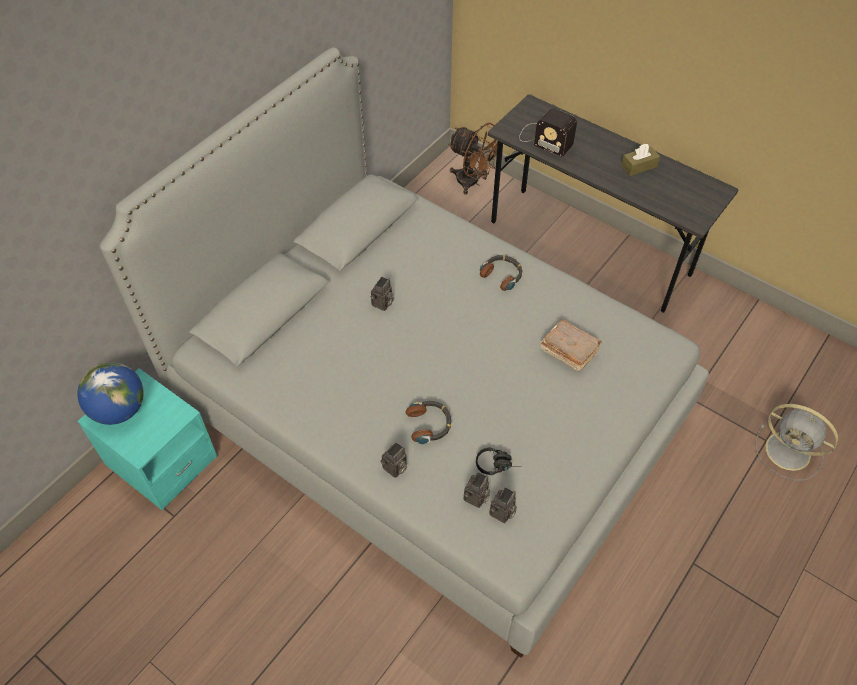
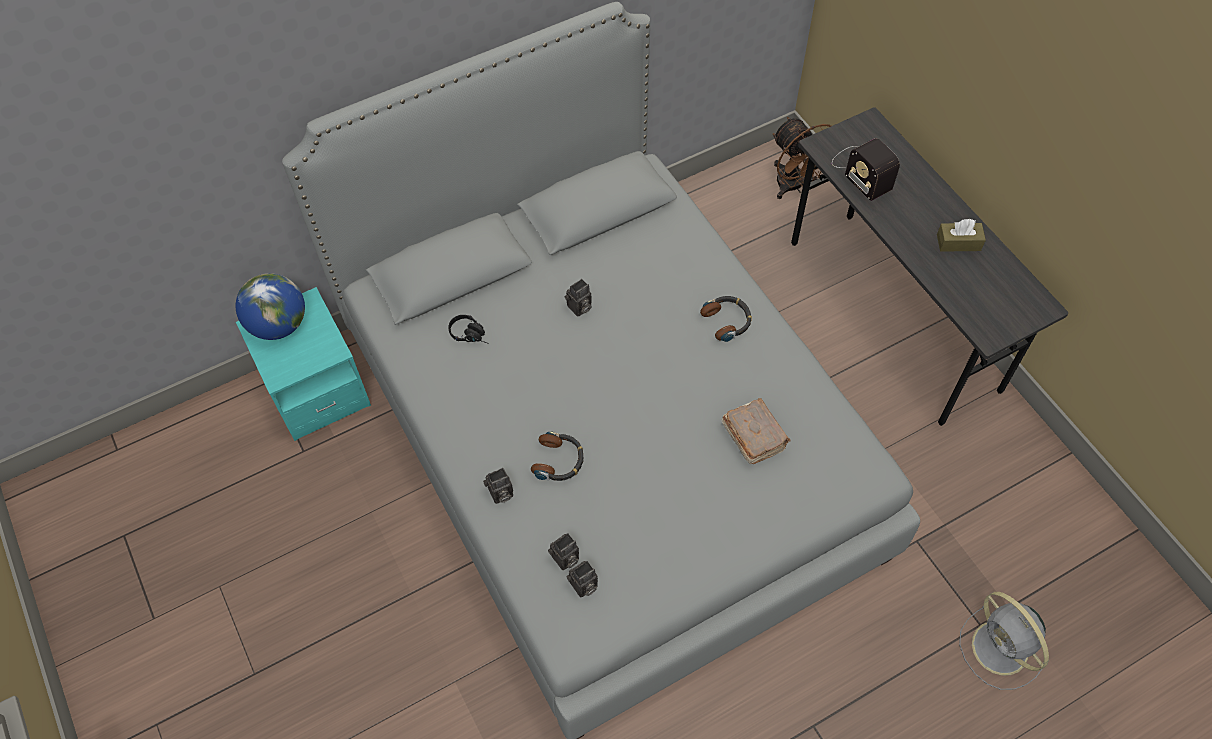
camera: 25 degrees right, 5 degrees up
black headphones [476,447,521,475] -> black headphones moved to [449,315,489,344]

